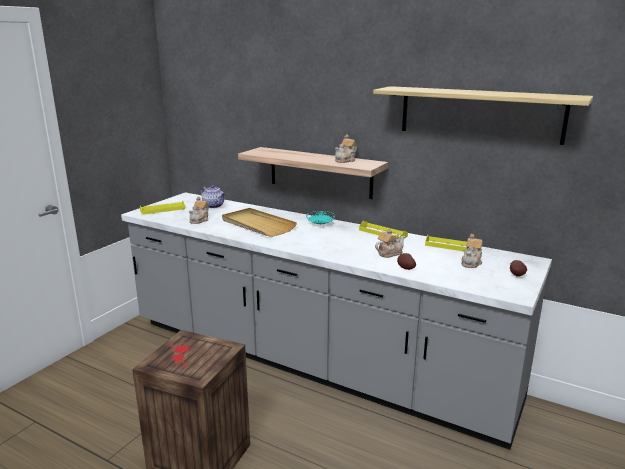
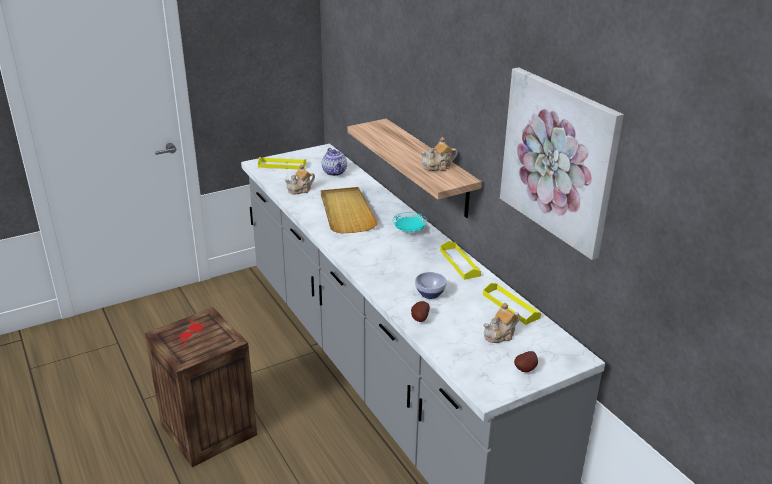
camera: 30 degrees right, 10 degrees up
shelf [373,86,593,145] -> picture [500,67,624,260]
teapot [375,229,405,258] -> bowl [415,272,447,299]

